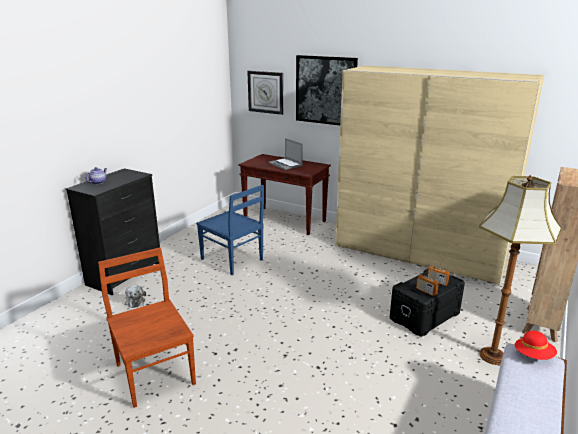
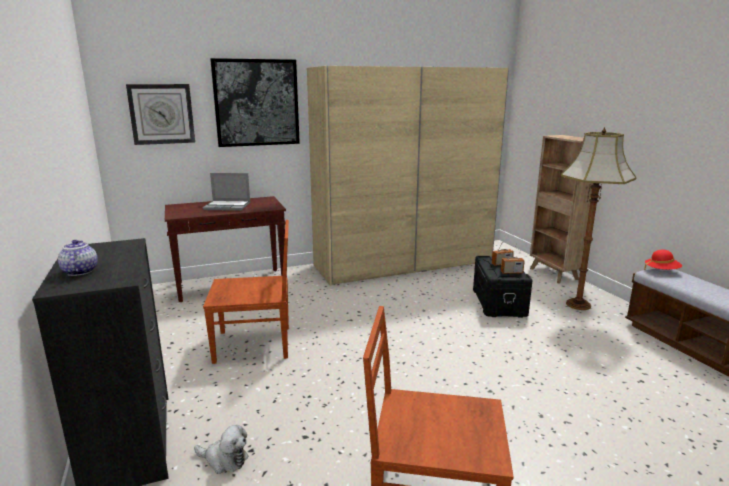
camera: 50 degrees left, 5 degrees down
blue chair [196,185,264,275] -> brown chair [203,220,289,364]

